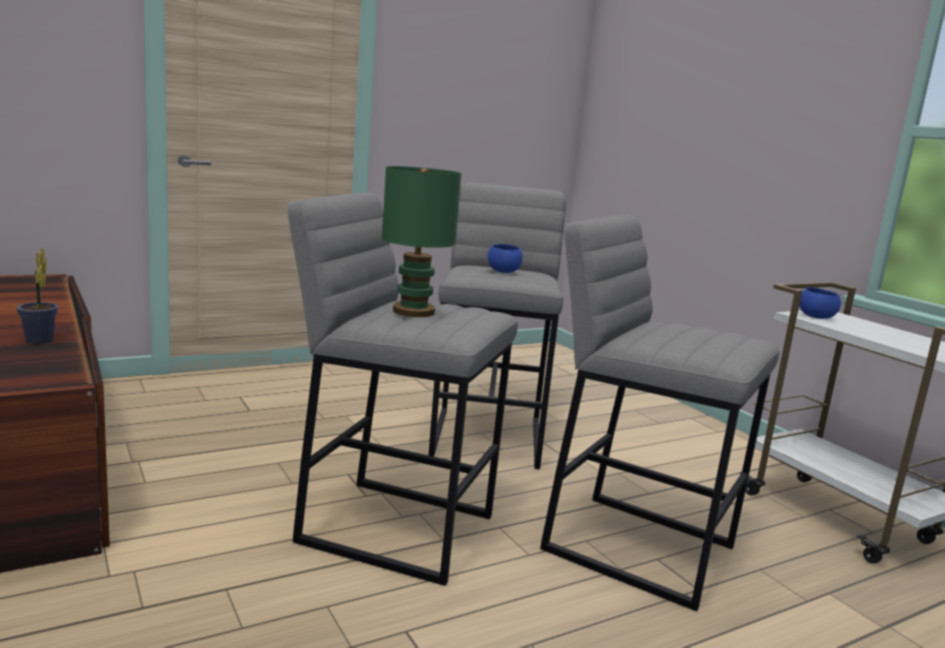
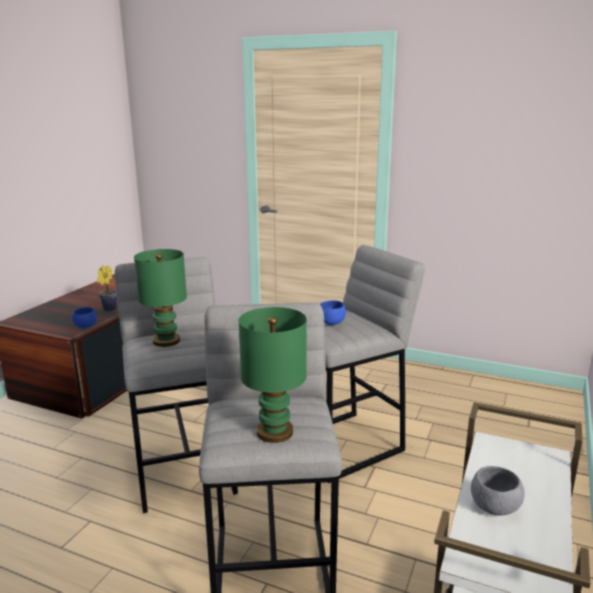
camera: 55 degrees right, 5 degrees up
blue bowl [799,287,841,319] -> blue bowl moved to [72,307,97,328]
none -> green table lamp [238,307,307,443]
none -> grey bowl [471,466,525,515]

